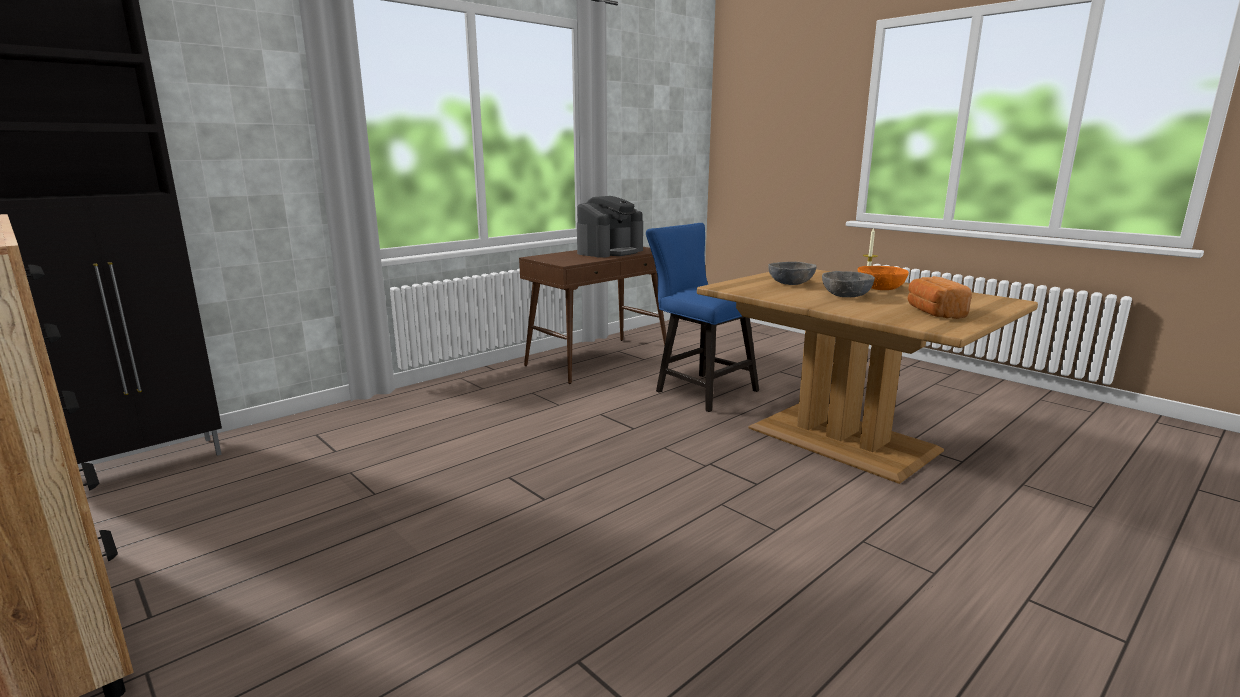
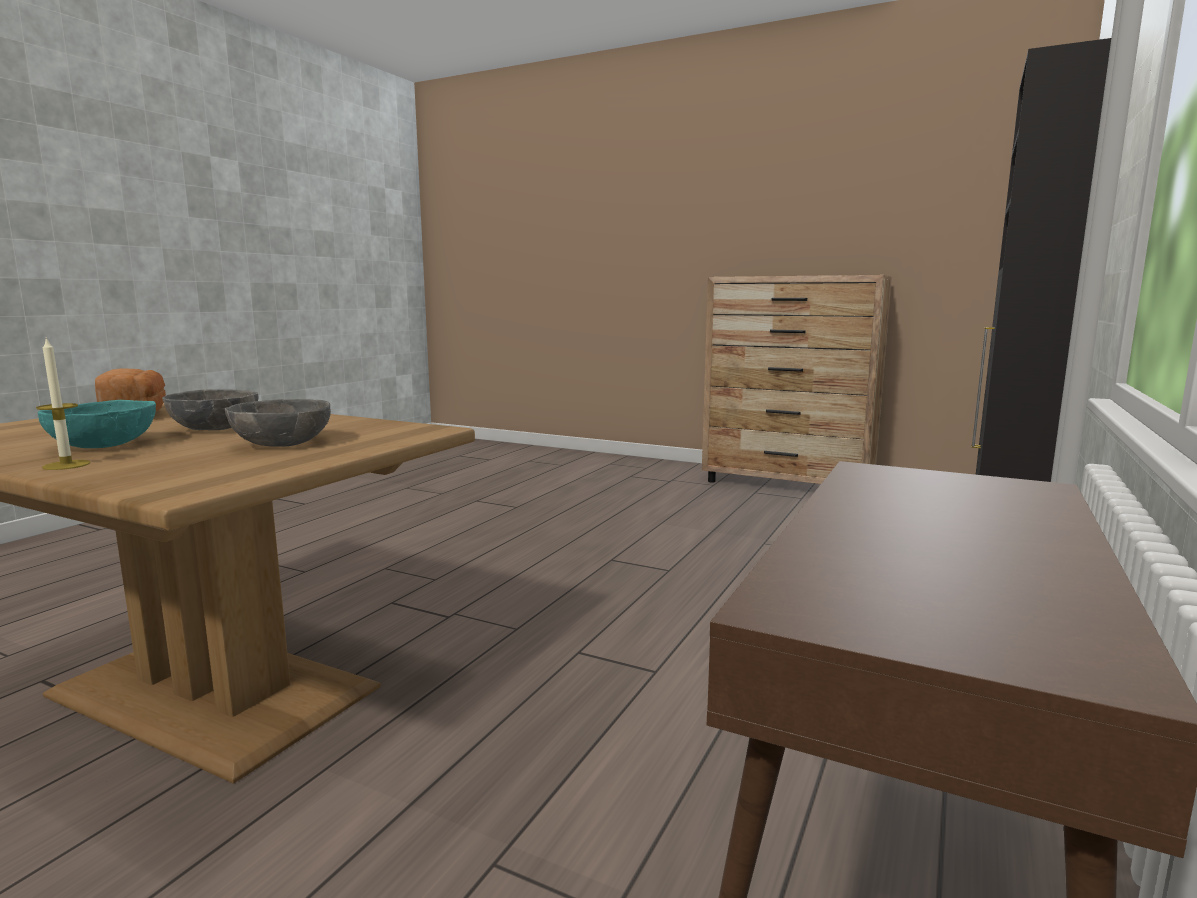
camera: 160 degrees right, 5 degrees down
coffee machine [577,196,643,258] -> none
blue chair [646,223,759,412] -> none
orange bowl [858,266,909,290] -> turquoise bowl [38,400,156,448]

